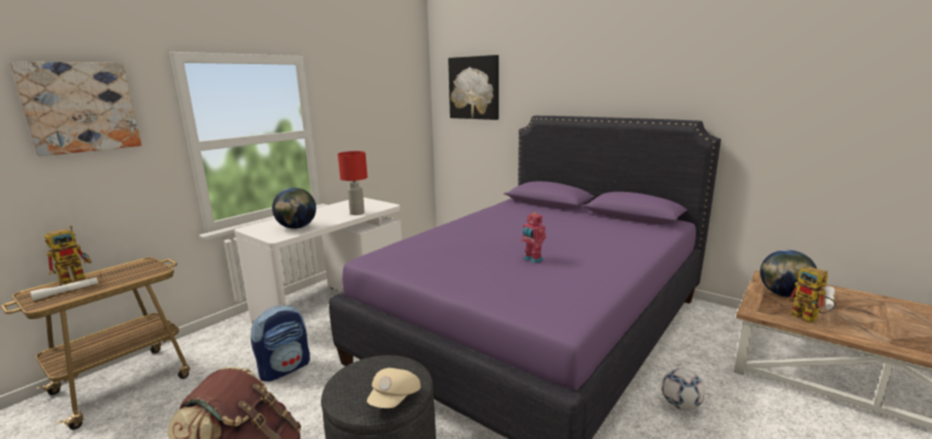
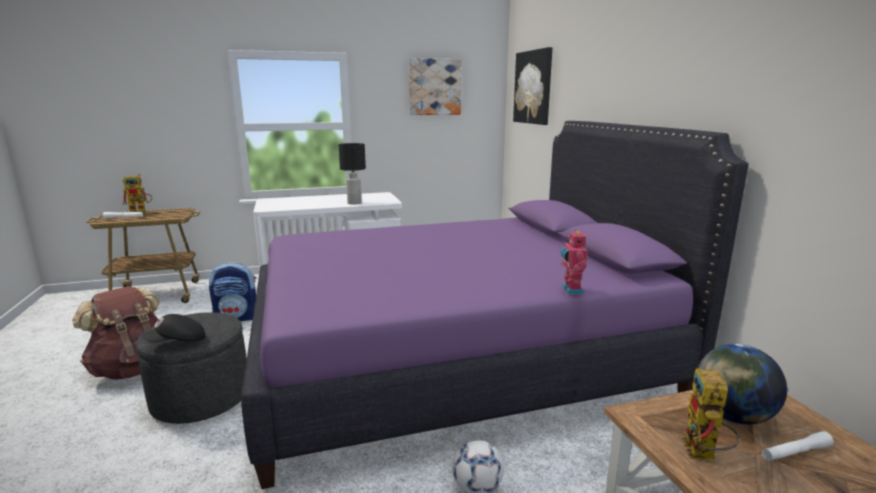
camera: 35 degrees right, 0 degrees up
picture [9,61,141,156] -> picture moved to [409,58,462,115]
globe [272,188,316,229] -> none
red table lamp [338,151,368,215] -> black table lamp [339,143,366,205]
beige cap [367,368,421,408] -> black cap [142,314,205,343]
toy robot [521,212,546,263] -> toy robot moved to [561,230,588,294]

